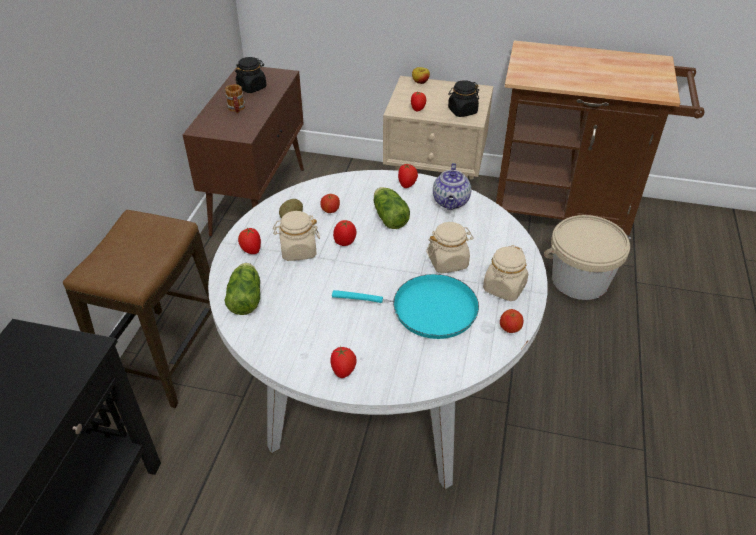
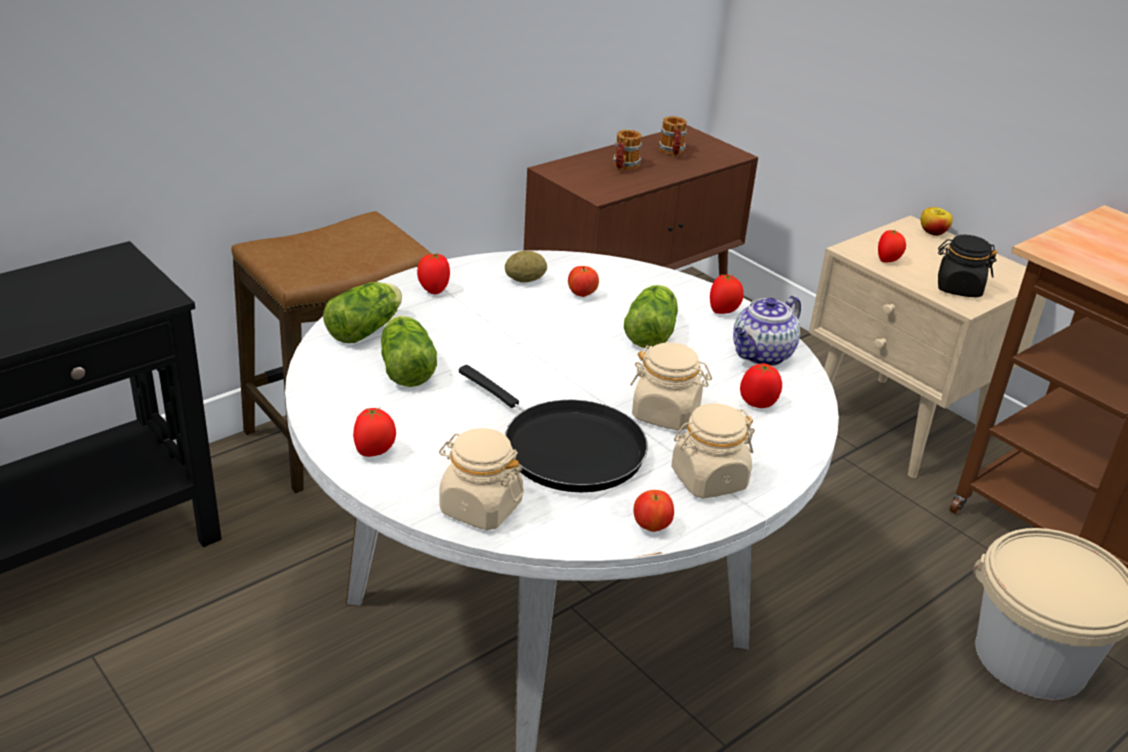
camera: 35 degrees right, 10 degrees down
black jar [235,57,266,93] -> mug [659,116,687,157]
beige jar [273,211,320,261] -> beige jar moved to [439,428,524,530]
turquoise frying pan [332,274,479,339] -> black frying pan [459,365,648,492]
tomato [333,220,356,246] -> tomato moved to [740,363,782,408]
none -> lettuce [381,316,437,387]

